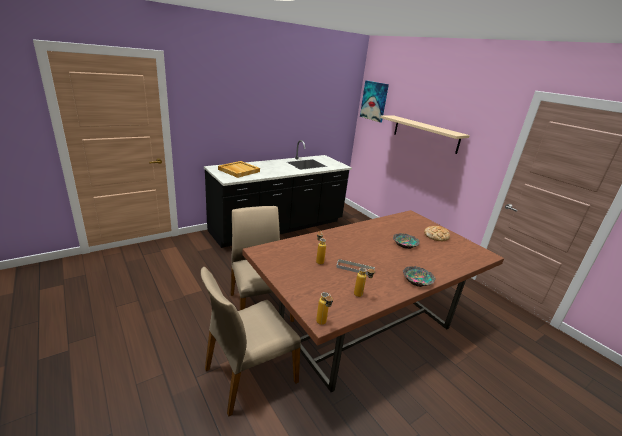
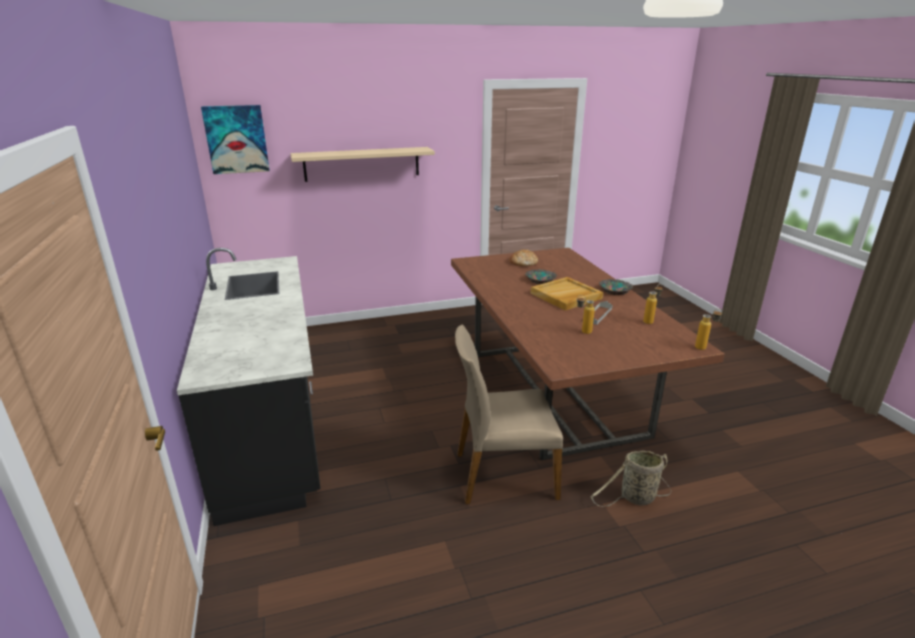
camera: 70 degrees left, 0 degrees up
beige chair [201,267,301,416] -> basket [591,451,671,507]
beige tray [218,161,260,178] -> beige tray moved to [531,277,603,311]

